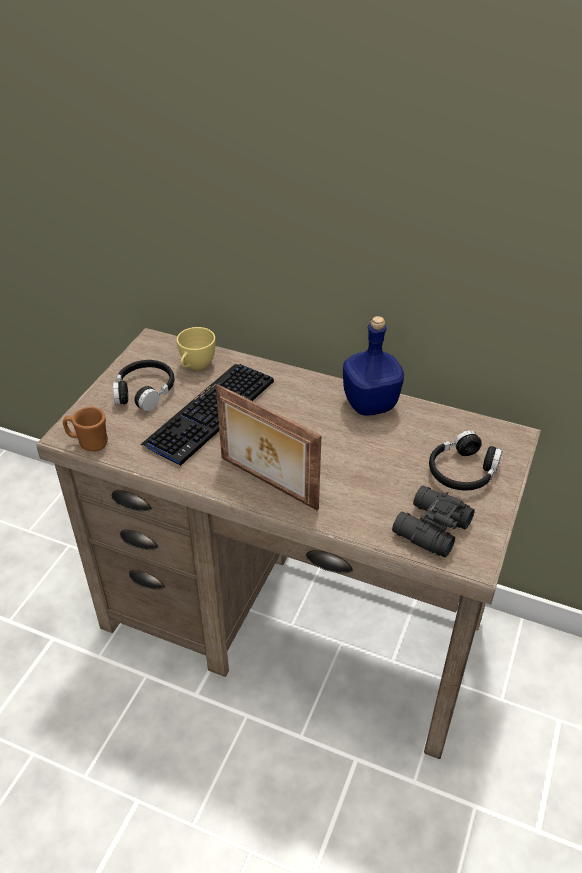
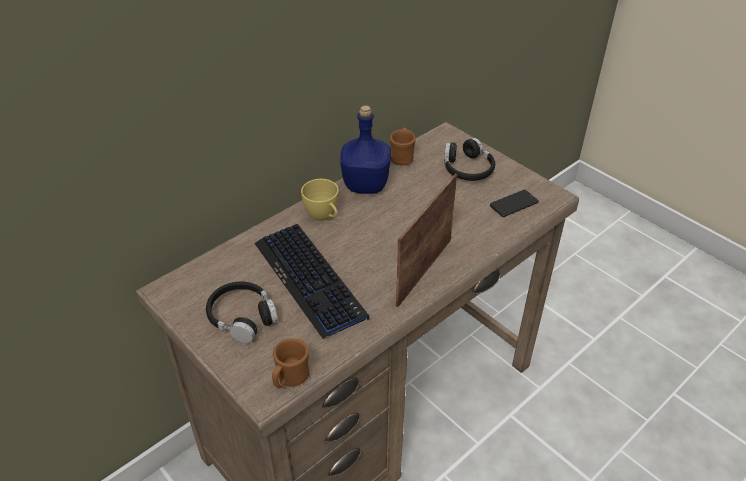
camera: 65 degrees left, 0 degrees up
yellow cup [177,327,216,370] -> yellow cup moved to [301,179,339,221]
picture frame [216,384,321,511] -> picture frame turned 150 degrees clockwise [396,173,457,307]
black binoculars [392,486,475,557] -> phone [490,190,539,217]
none -> brown mug [390,128,416,165]

